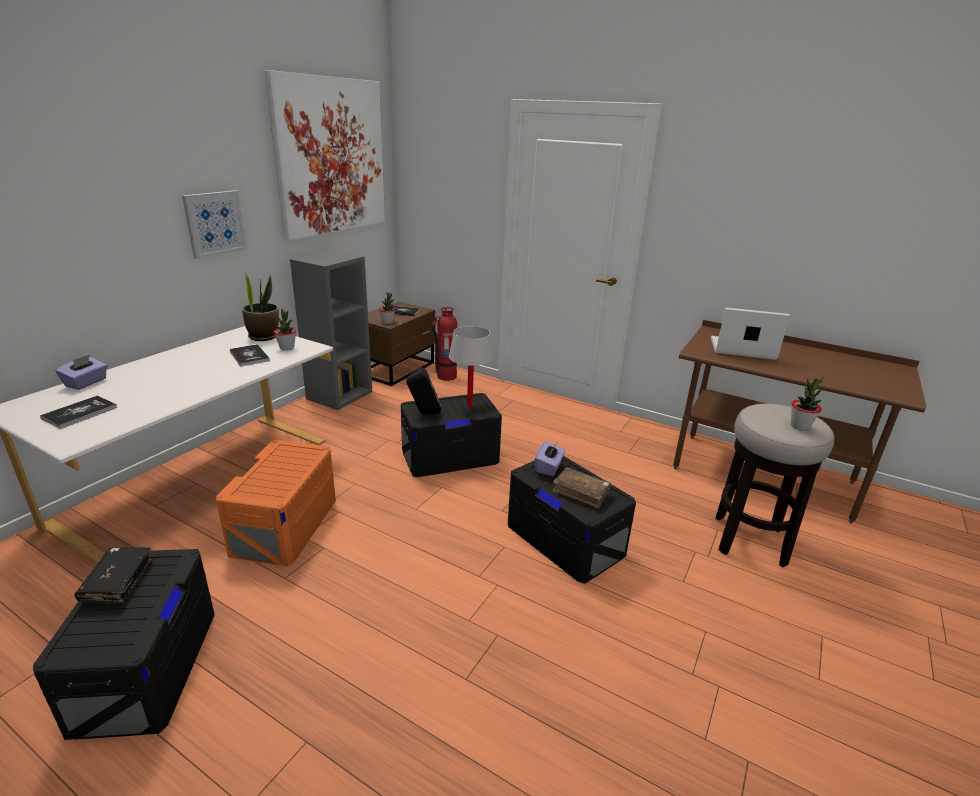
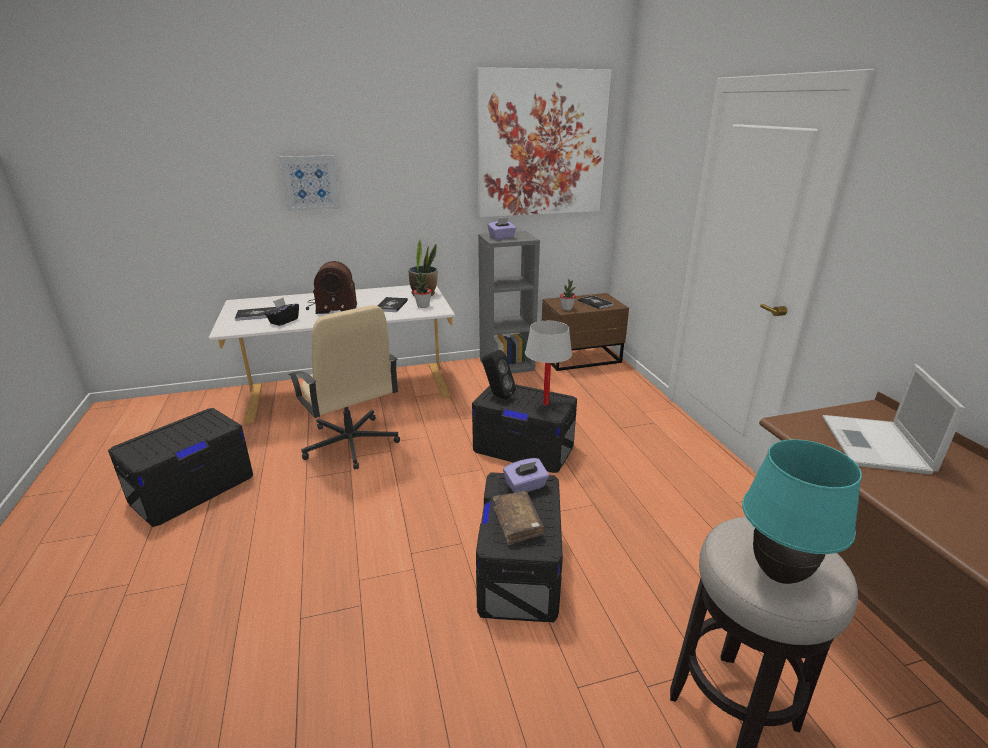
camera: 45 degrees right, 0 degrees up
purple tissue box [55,355,107,390] -> purple tissue box moved to [488,218,516,240]
black book [75,547,153,605] -> none
picture [182,190,247,259] -> picture moved to [279,155,340,211]
orange storage box [216,440,336,566] -> beige office chair [288,305,400,469]
fire extinguisher [432,307,457,381] -> none
laptop [711,308,790,360] -> laptop turned 135 degrees counterclockwise [823,364,966,475]
potted plant [791,377,823,431] -> turquoise table lamp [742,439,862,584]
none -> black tissue box [265,298,299,326]
none -> radio [306,261,357,314]

